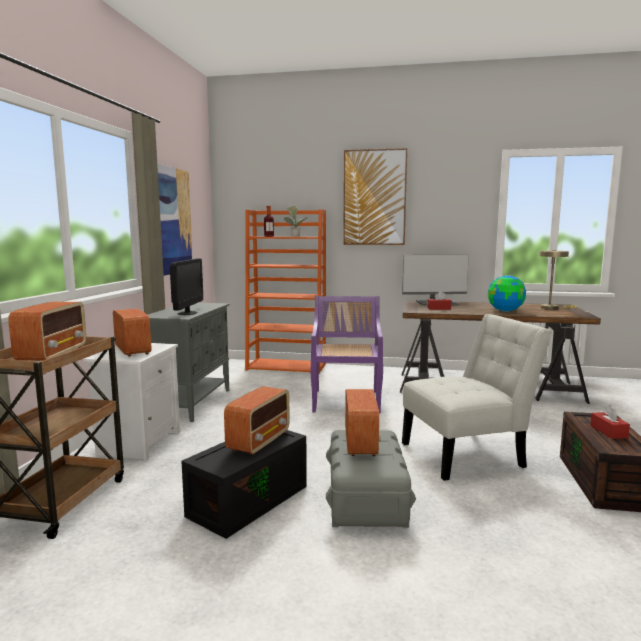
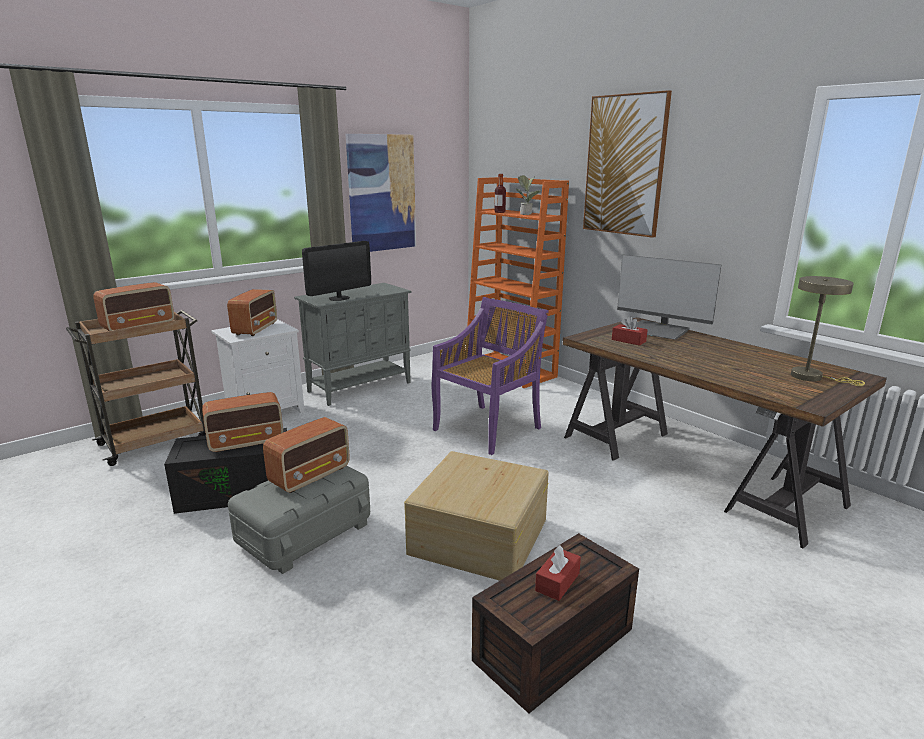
camera: 40 degrees right, 10 degrees up
white chair [402,314,552,481] -> beige storage box [404,451,549,581]
globe [488,275,526,312] -> none

